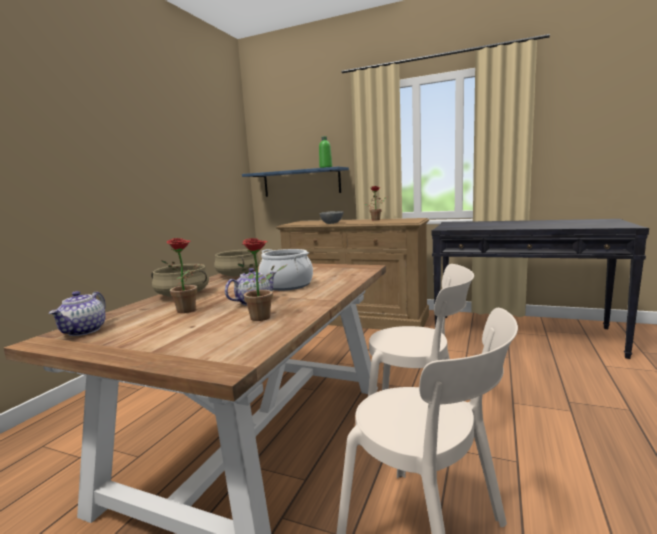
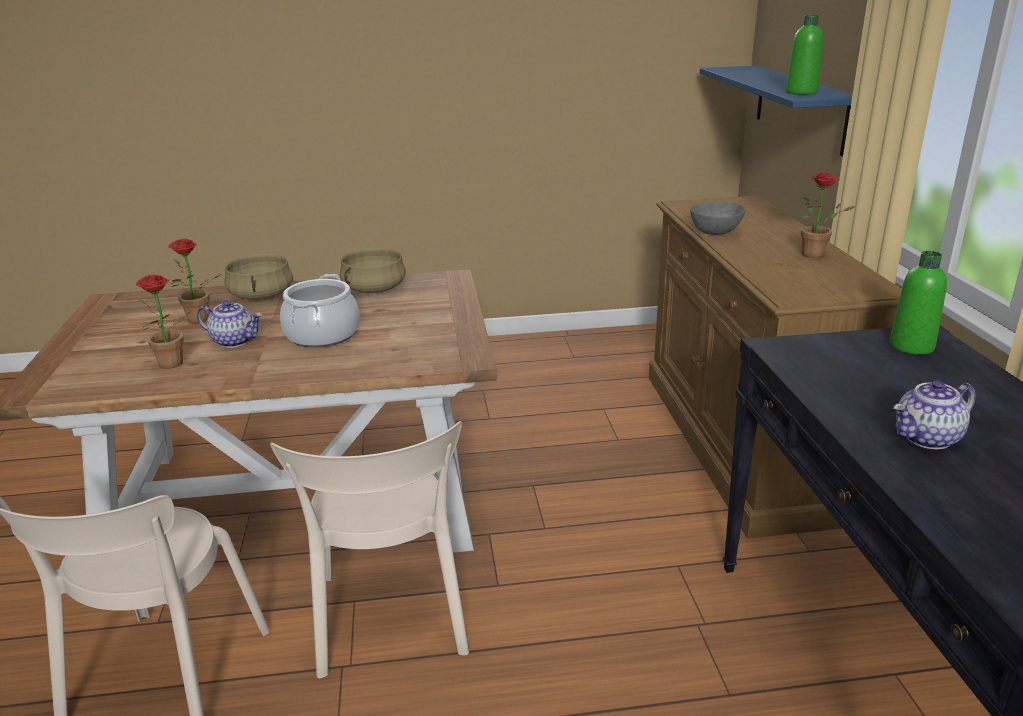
camera: 60 degrees right, 15 degrees up
teapot [49,291,106,336] -> teapot moved to [893,380,976,449]
none -> green bottle [890,251,947,355]

